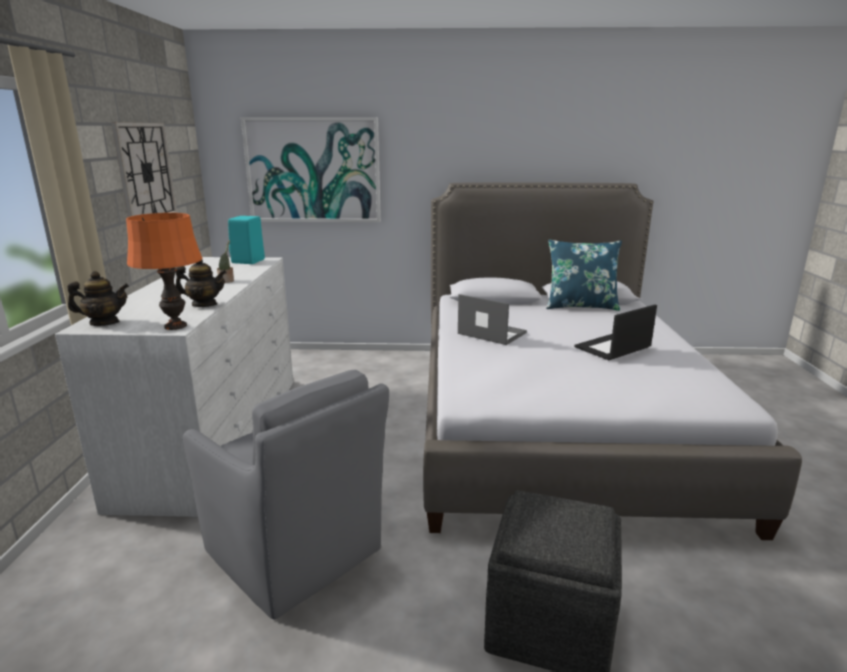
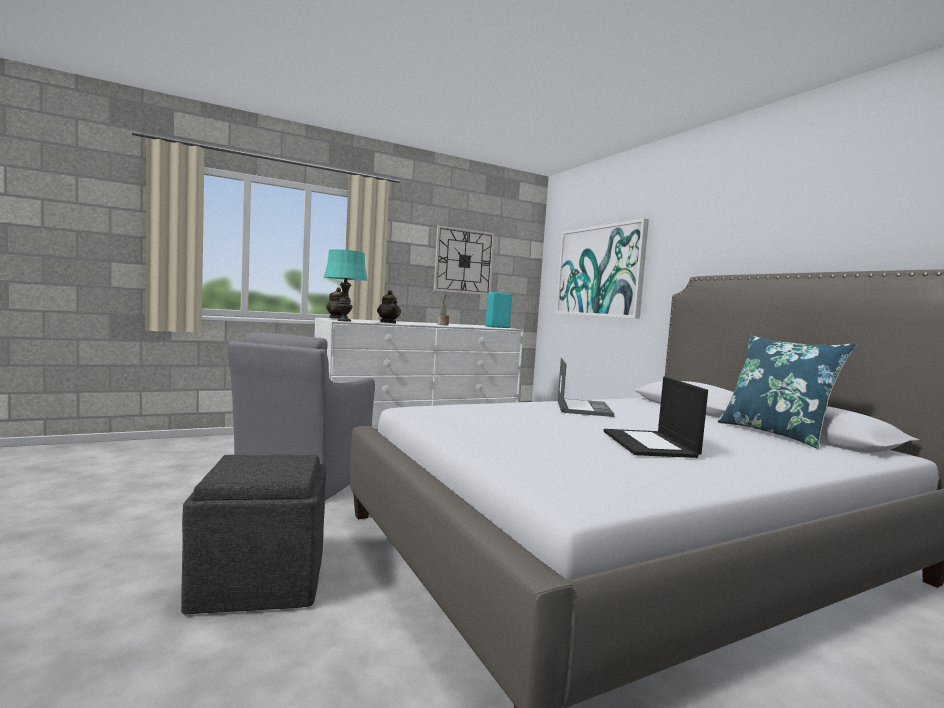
camera: 60 degrees right, 15 degrees down
orange table lamp [126,213,202,330] -> turquoise table lamp [324,249,367,322]
laptop [574,305,657,360] -> laptop turned 120 degrees counterclockwise [604,377,708,458]

